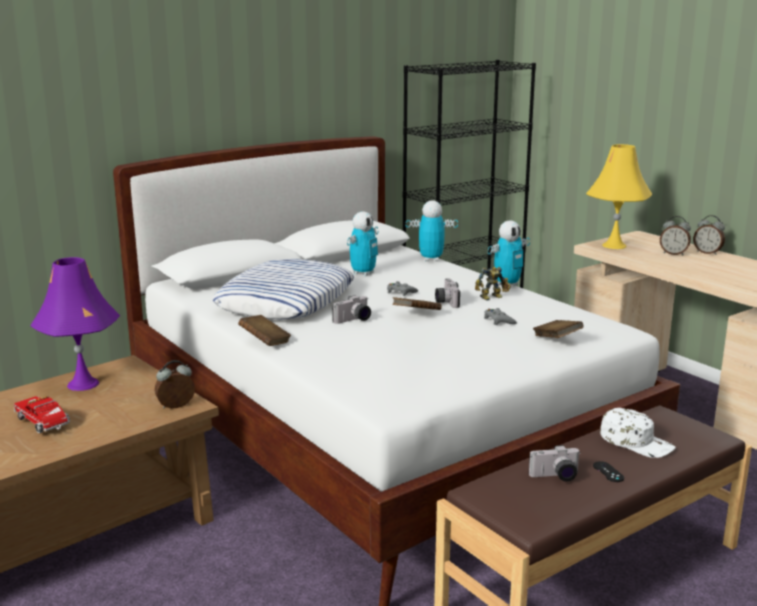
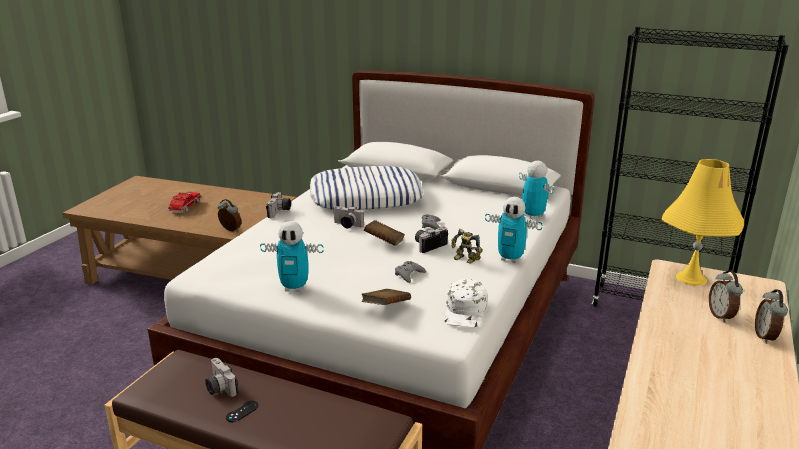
camera: 60 degrees right, 5 degrees up
purple table lamp [30,257,120,391] -> none
brown book [238,315,291,346] -> camera [266,192,291,218]
toy robot [347,211,378,276] -> toy robot moved to [260,221,324,292]
white cap [600,408,676,458] -> white cap moved to [444,279,487,328]

